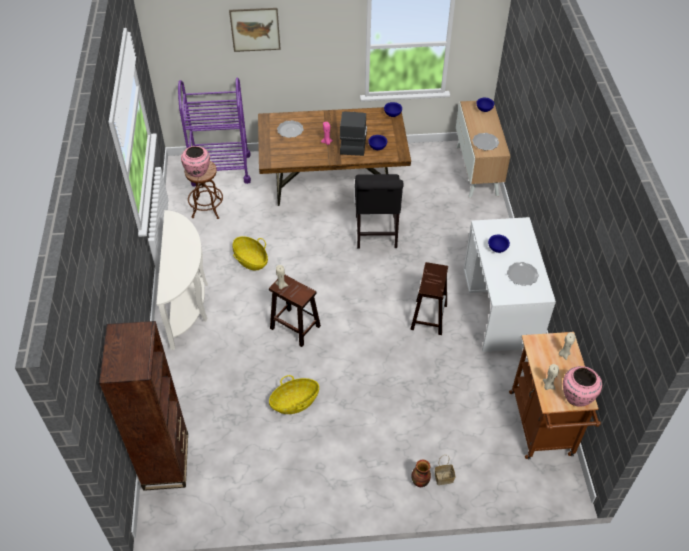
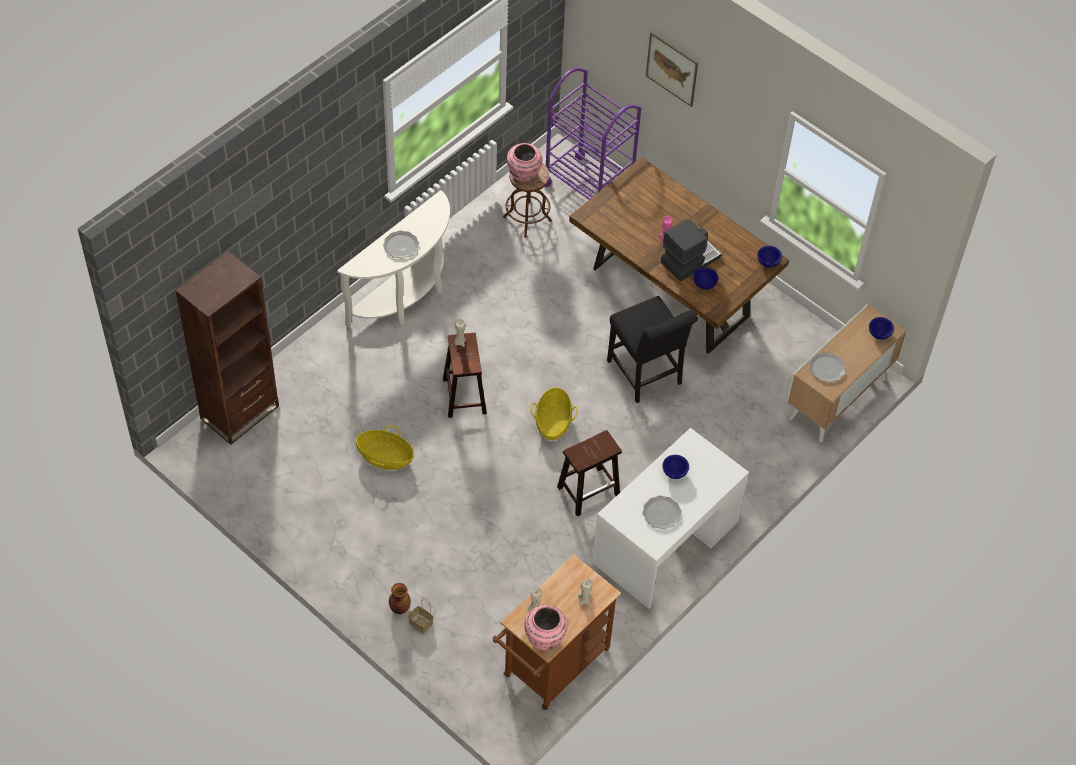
camera: 45 degrees right, 5 degrees up
basket [232,236,268,270] -> basket moved to [530,387,578,440]
plate [277,120,304,138] -> plate moved to [383,230,419,259]
black chair [355,174,404,249] -> black chair turned 75 degrees counterclockwise [607,296,698,403]

